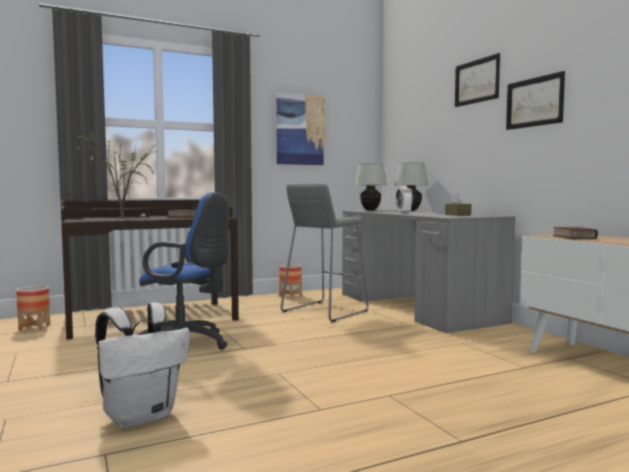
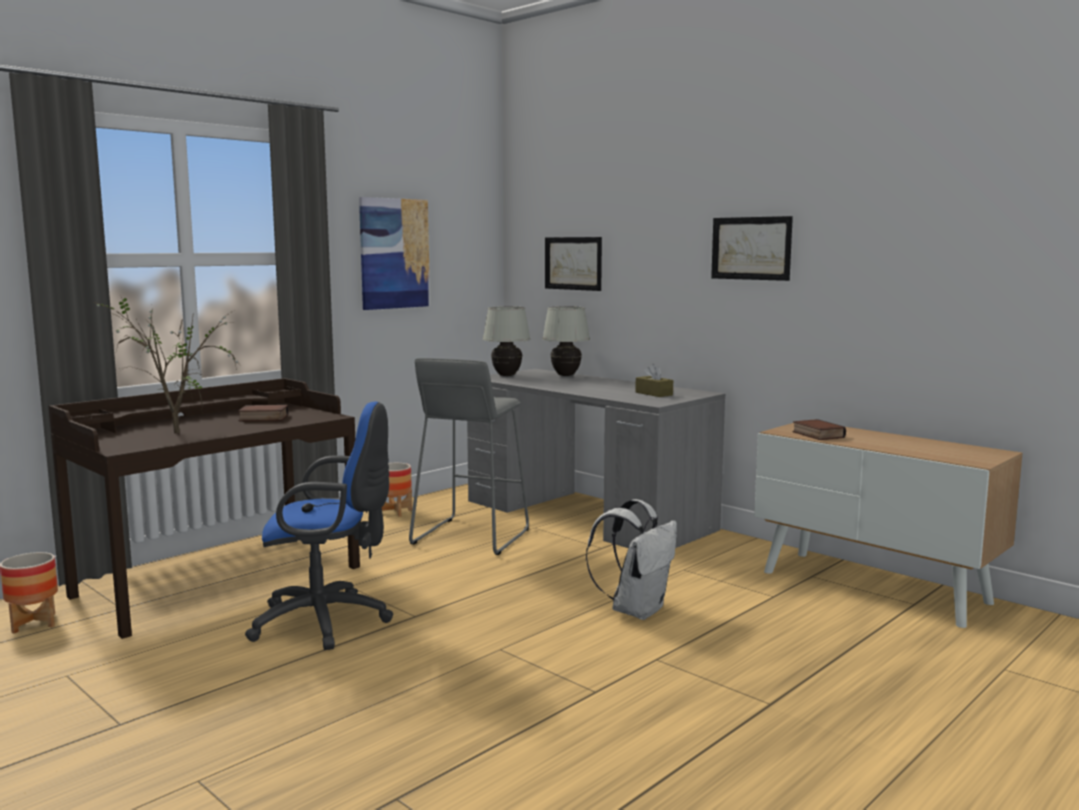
camera: 20 degrees left, 5 degrees up
white backpack [95,302,190,428] -> white backpack moved to [586,499,677,620]
alarm clock [396,186,413,214] -> none
picture [455,53,500,107] -> picture moved to [545,237,602,291]

